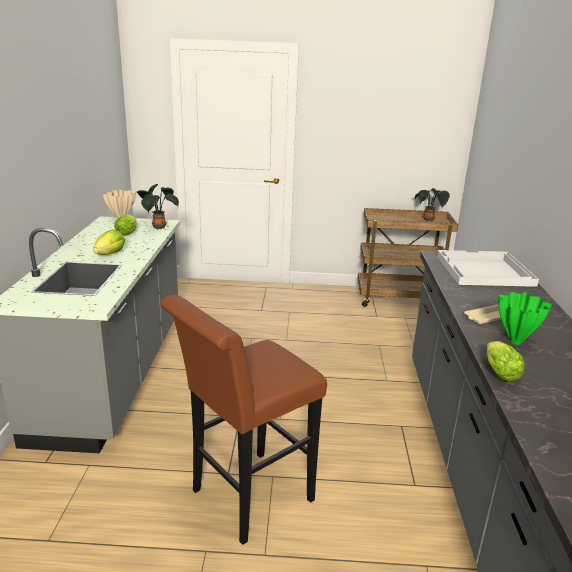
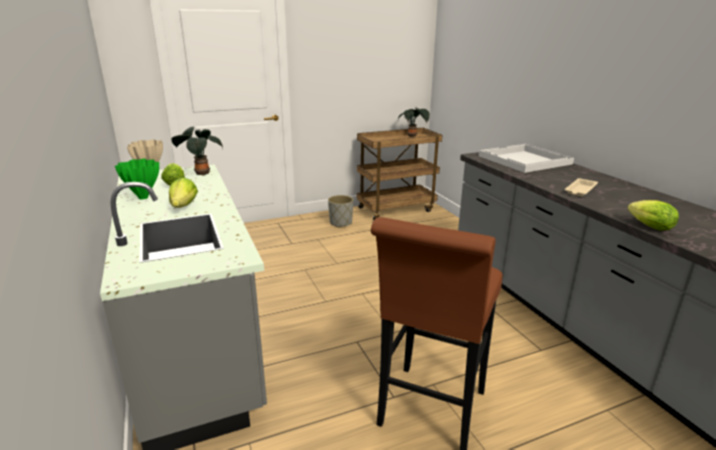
camera: 25 degrees left, 0 degrees up
green vase [498,292,552,345] -> green vase moved to [115,158,159,200]
none -> grey planter [328,195,353,228]

